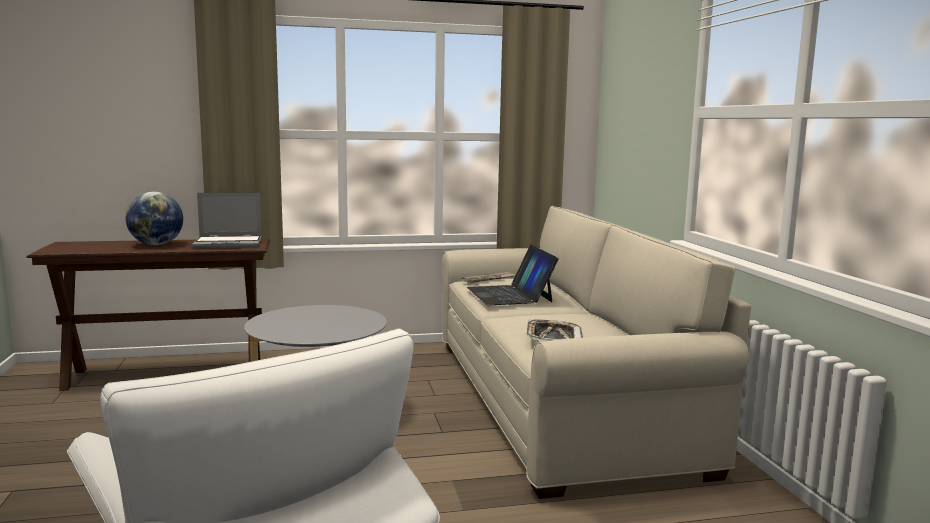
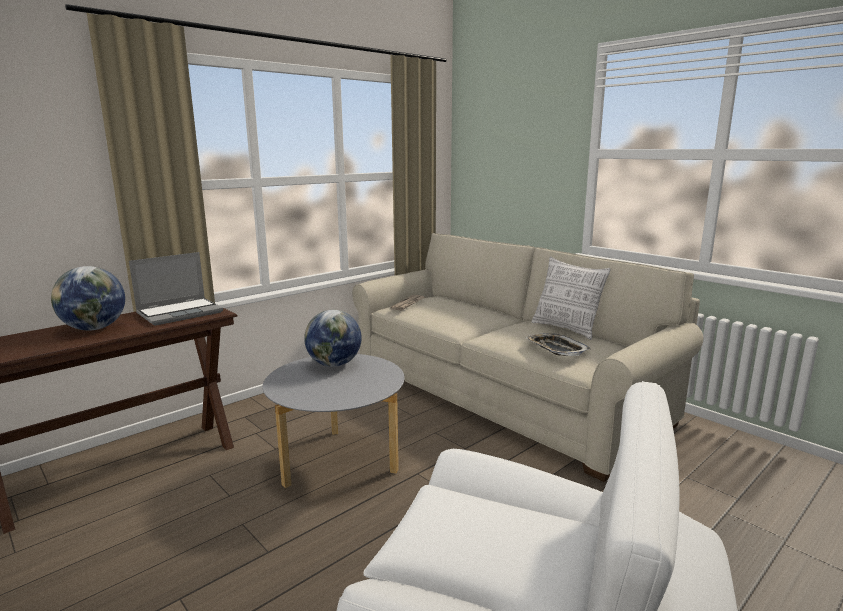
camera: 30 degrees left, 5 degrees up
laptop [467,245,559,305] -> none
none -> globe [304,310,362,367]
none -> pillow [532,257,611,340]

